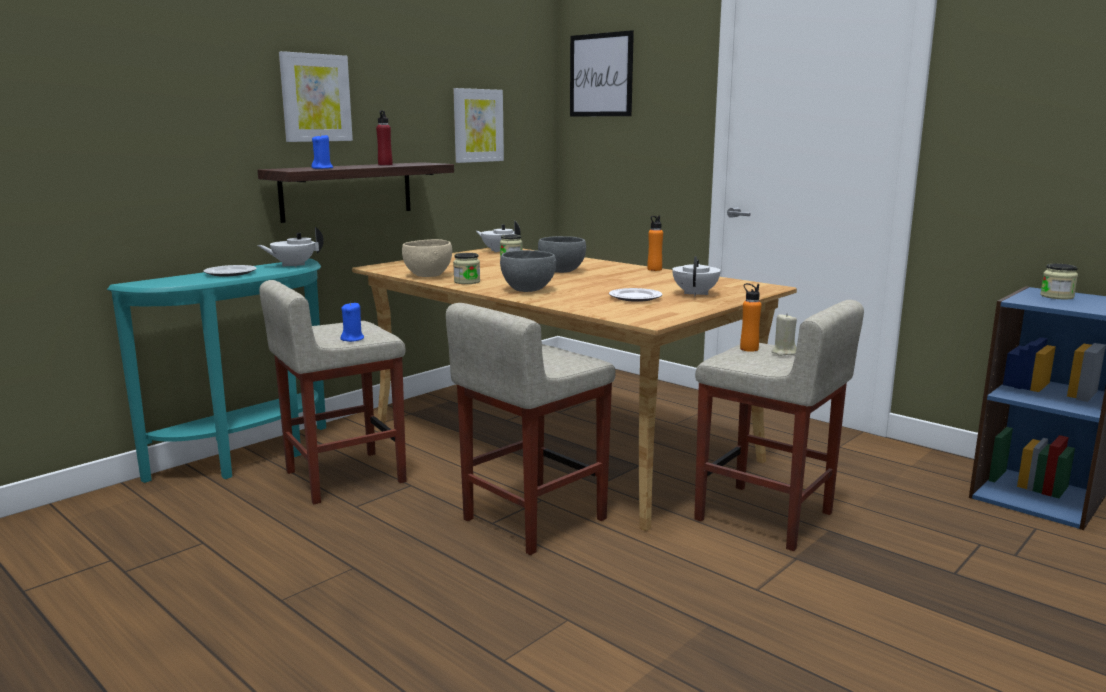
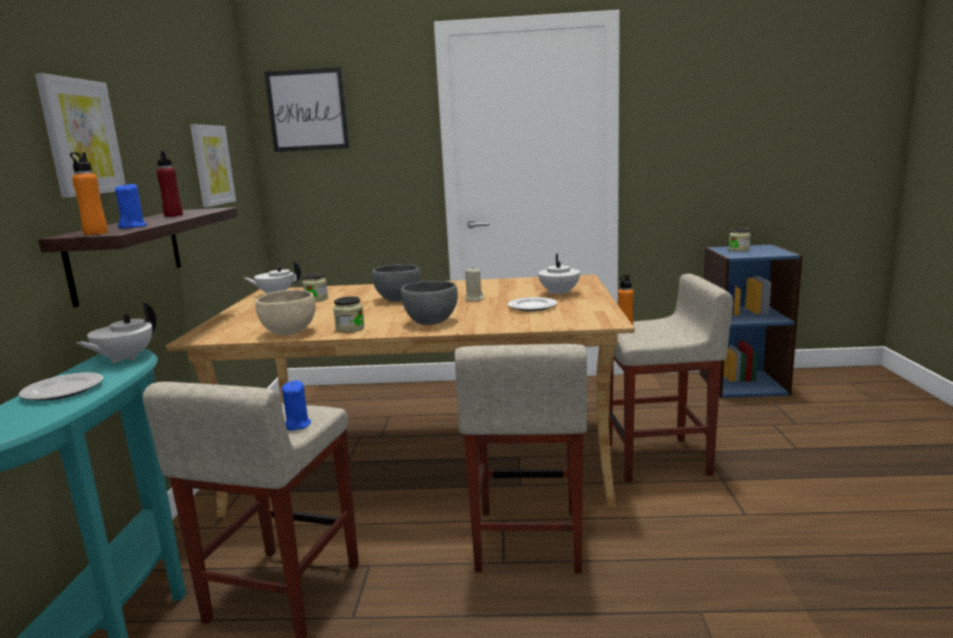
camera: 40 degrees left, 0 degrees up
orange bottle [647,215,663,271] -> orange bottle moved to [70,152,108,235]
white teapot [672,256,721,296] -> white teapot turned 150 degrees counterclockwise [538,254,580,296]
beige candle [771,314,797,356] -> beige candle moved to [465,269,484,302]

